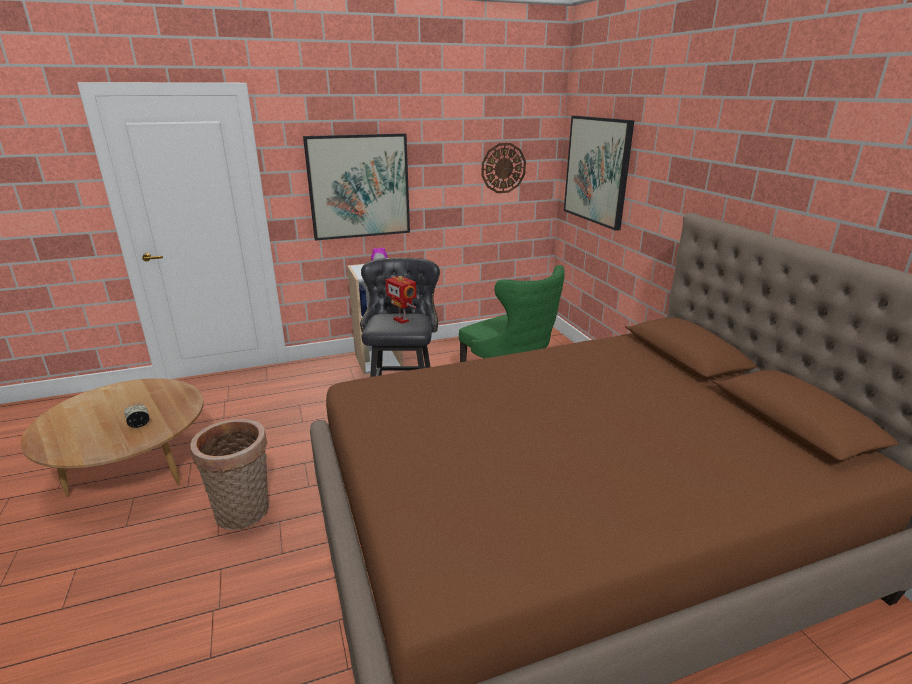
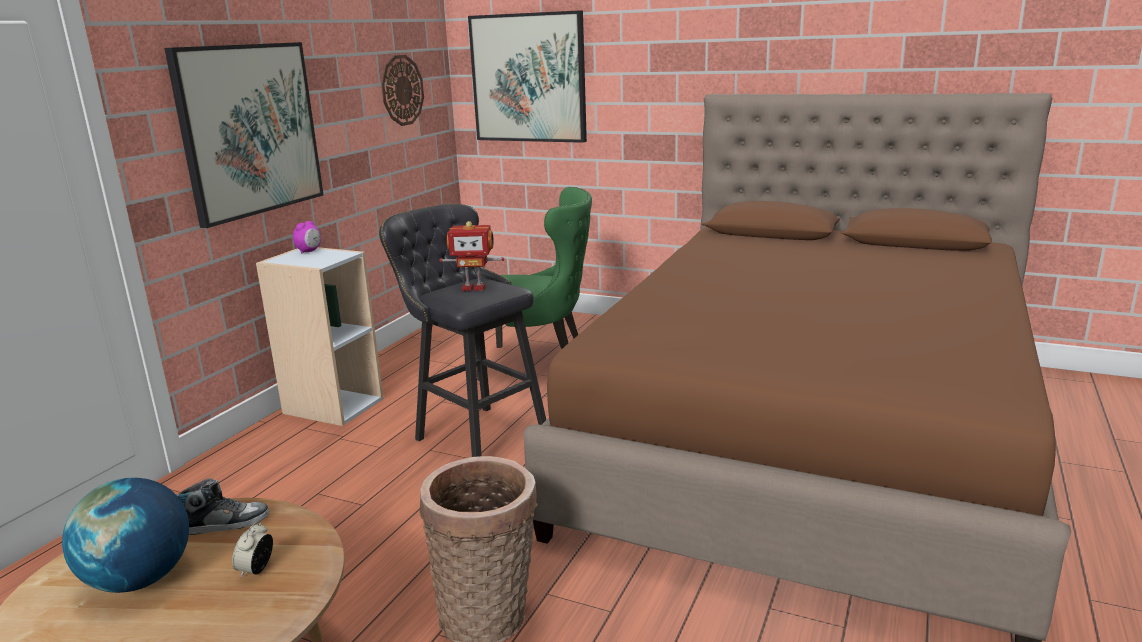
camera: 45 degrees left, 5 degrees down
none -> globe [62,478,189,593]
none -> shoe [177,478,269,535]

